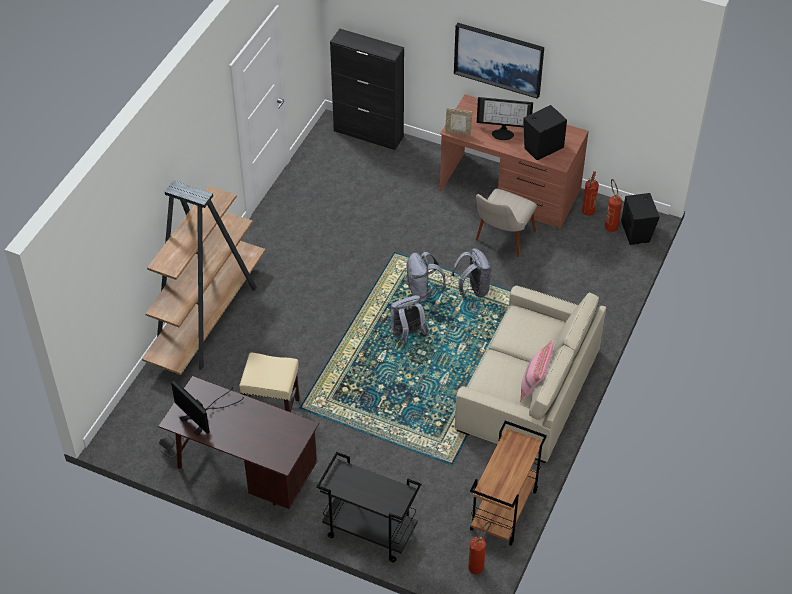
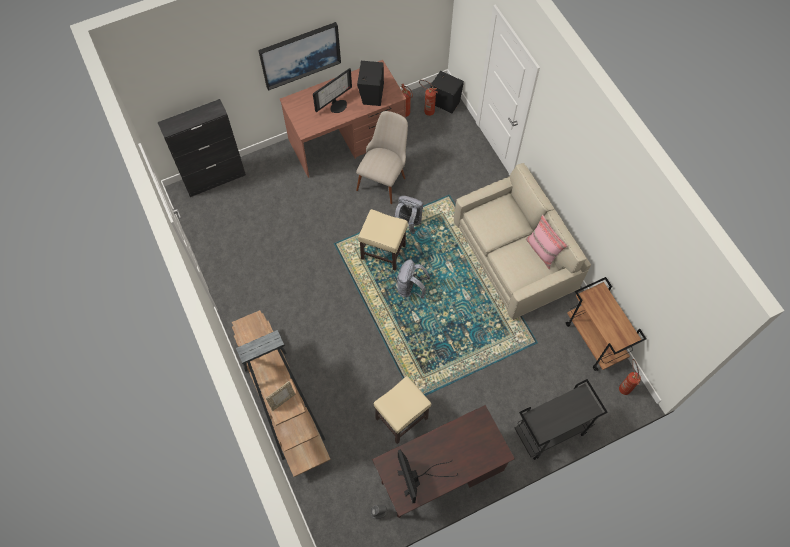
camera: 50 degrees left, 15 degrees up
monitor [171,381,244,436] -> monitor turned 75 degrees clockwise [397,450,458,503]
grey backpack [407,252,446,302] -> beige stool [358,209,408,271]
picture frame [445,108,472,136] -> picture frame moved to [266,381,295,411]
beige chair [476,189,537,257] -> beige chair turned 135 degrees counterclockwise [356,111,408,204]

